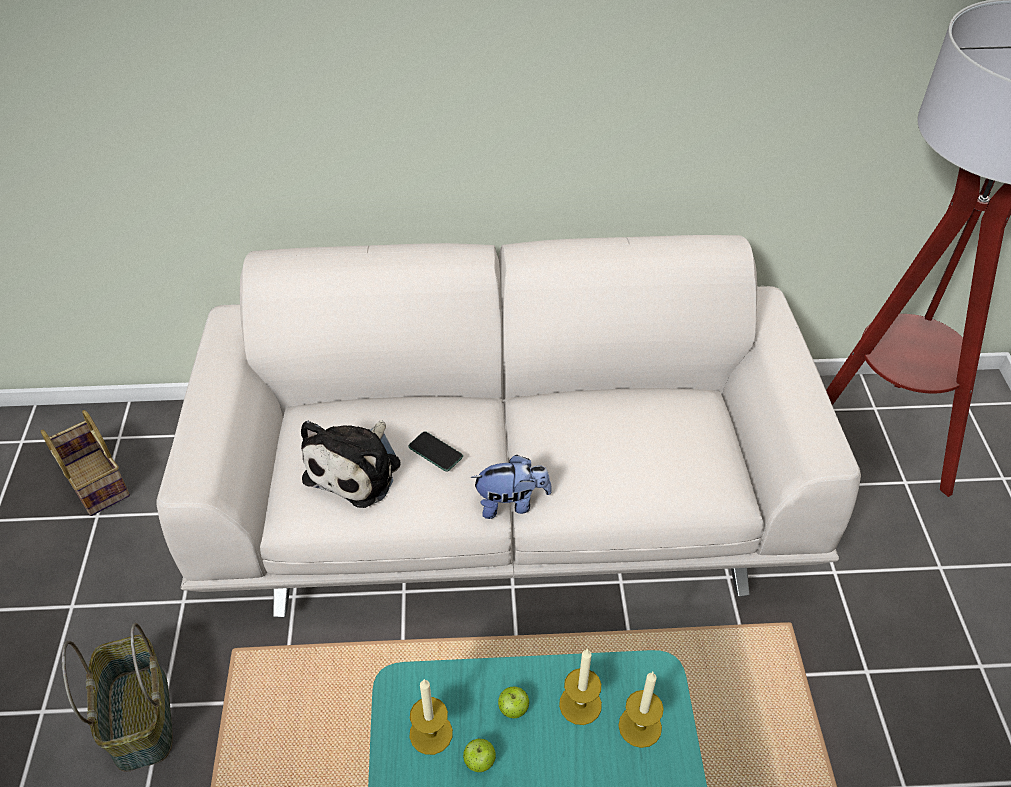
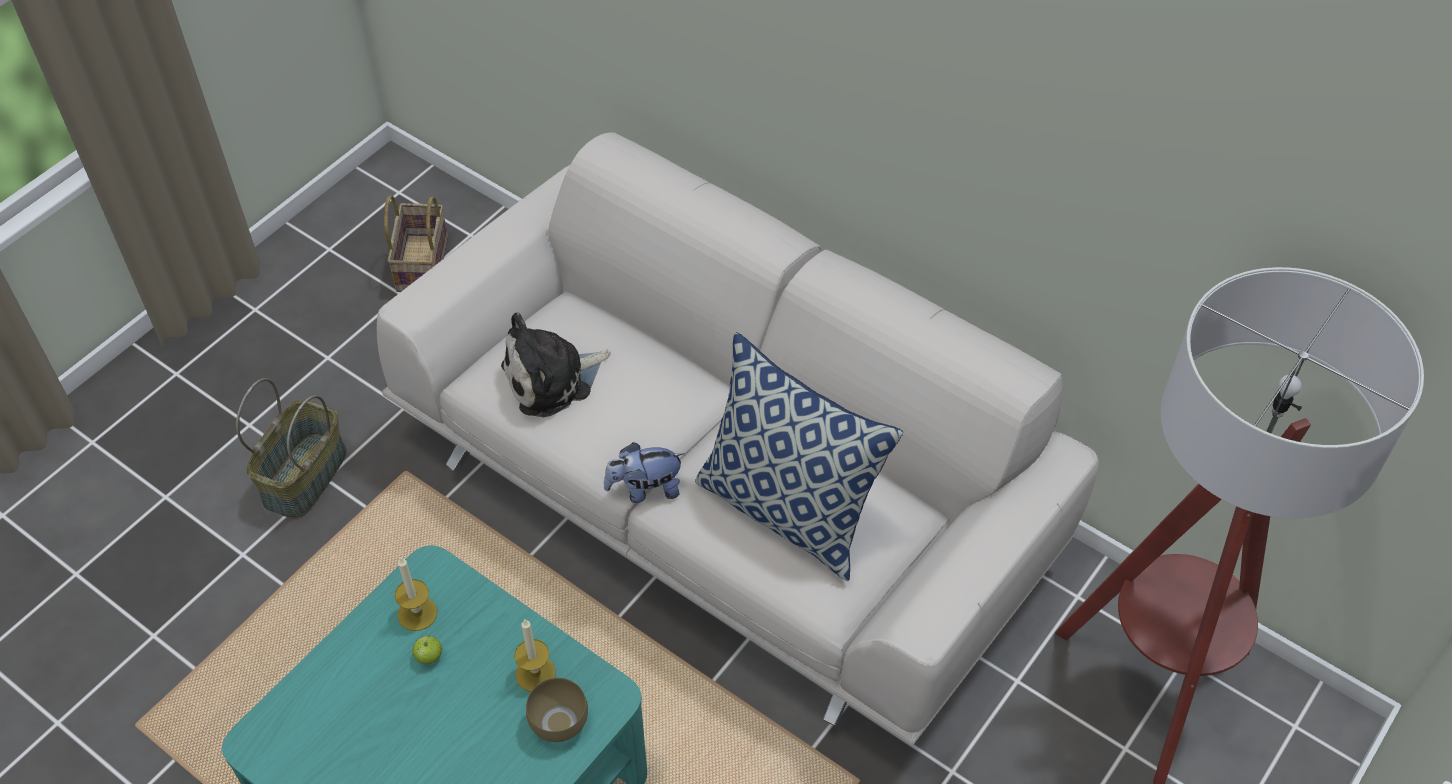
camera: 40 degrees right, 5 degrees up
phone [408,431,463,472] -> none
plush toy [471,455,552,519] -> plush toy turned 135 degrees clockwise [604,442,685,503]
apple [498,686,529,718] -> none
candle [618,672,664,748] -> brown bowl [526,678,588,742]
none -> pillow [695,332,903,581]

